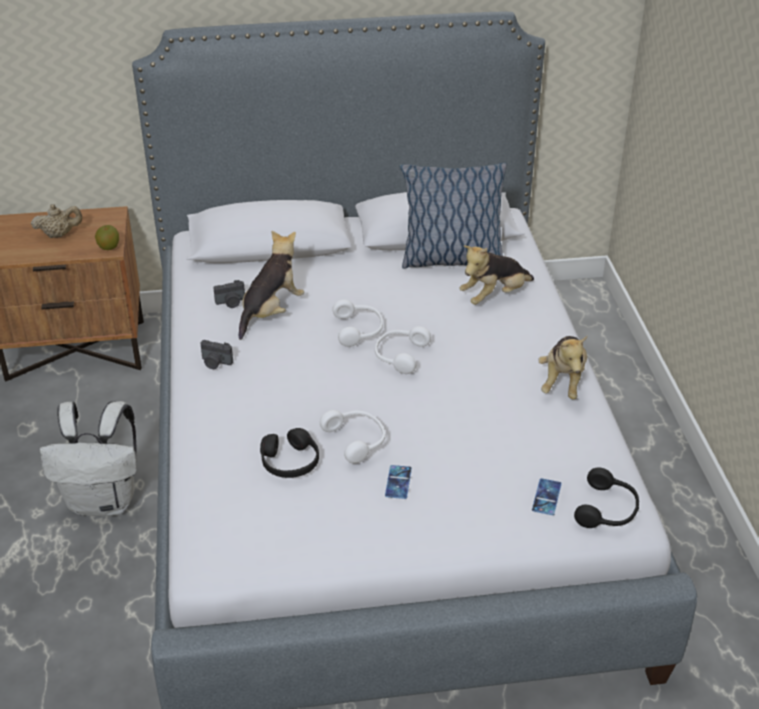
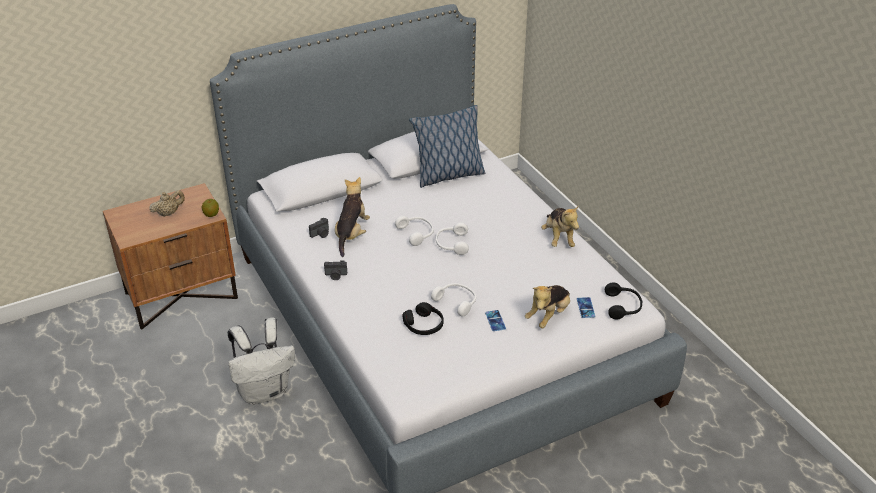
camera: 20 degrees left, 0 degrees up
plush toy [460,245,534,305] -> plush toy moved to [525,285,570,328]

